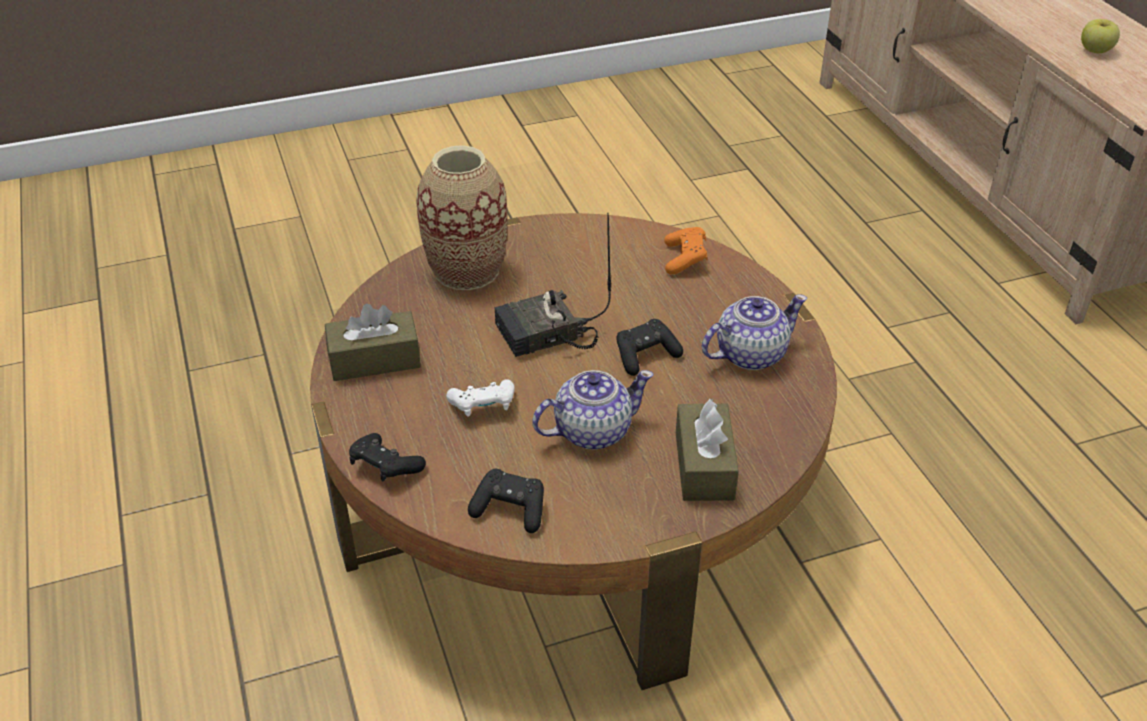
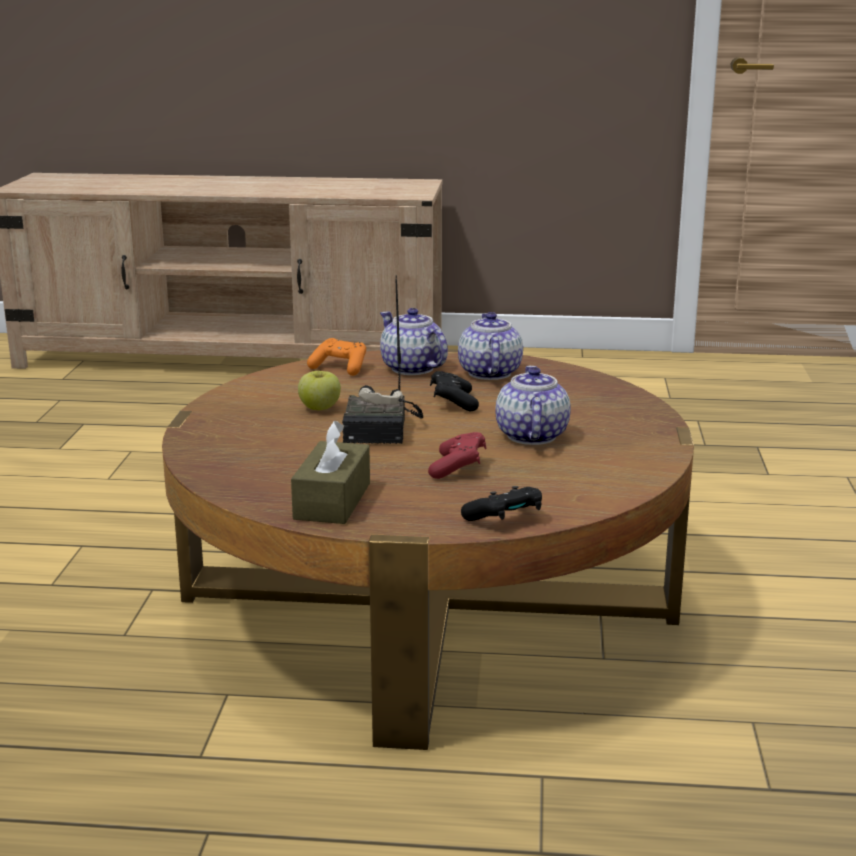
camera: 65 degrees left, 20 degrees down
vase [416,145,507,290] -> none
white game controller [446,379,515,417] -> red game controller [428,432,486,479]
black game controller [468,469,544,533] -> none
brown tissue box [676,399,739,501] -> none
apple [1081,19,1120,53] -> apple moved to [298,371,341,410]
none -> teapot [380,308,448,375]

